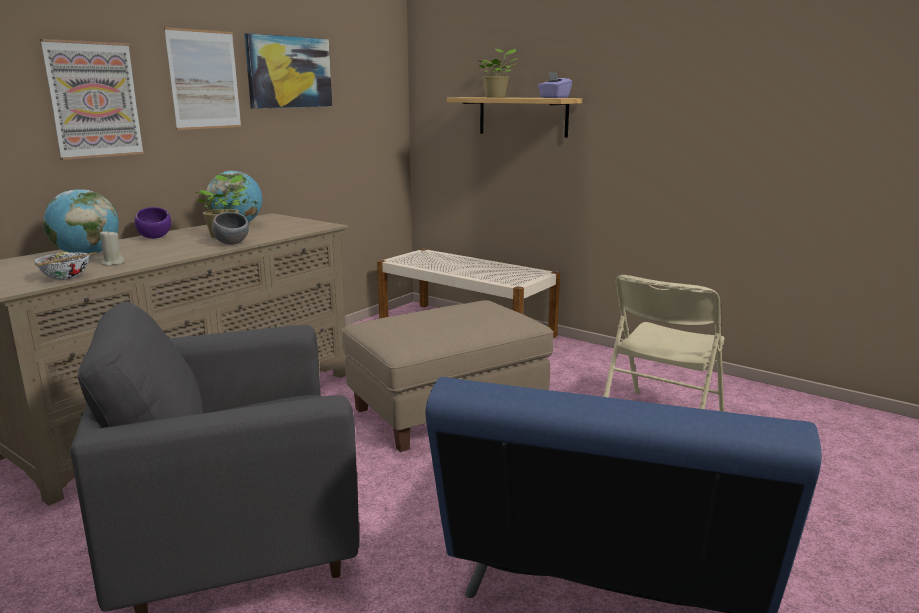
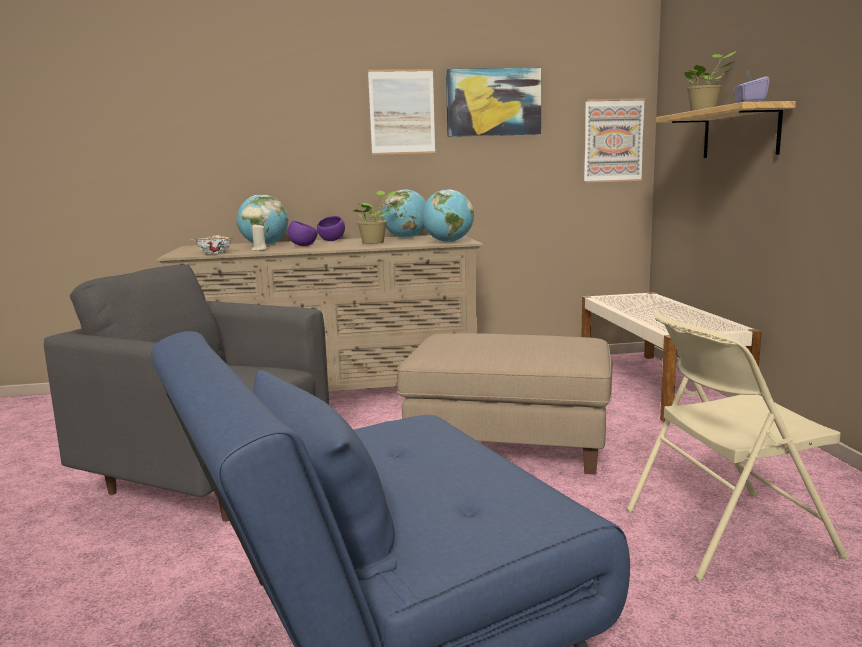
camera: 45 degrees right, 5 degrees down
picture [40,39,144,160] -> picture moved to [584,98,645,183]
grey bowl [212,212,249,245] -> none
none -> purple bowl [288,221,318,246]
none -> globe [422,189,474,242]

